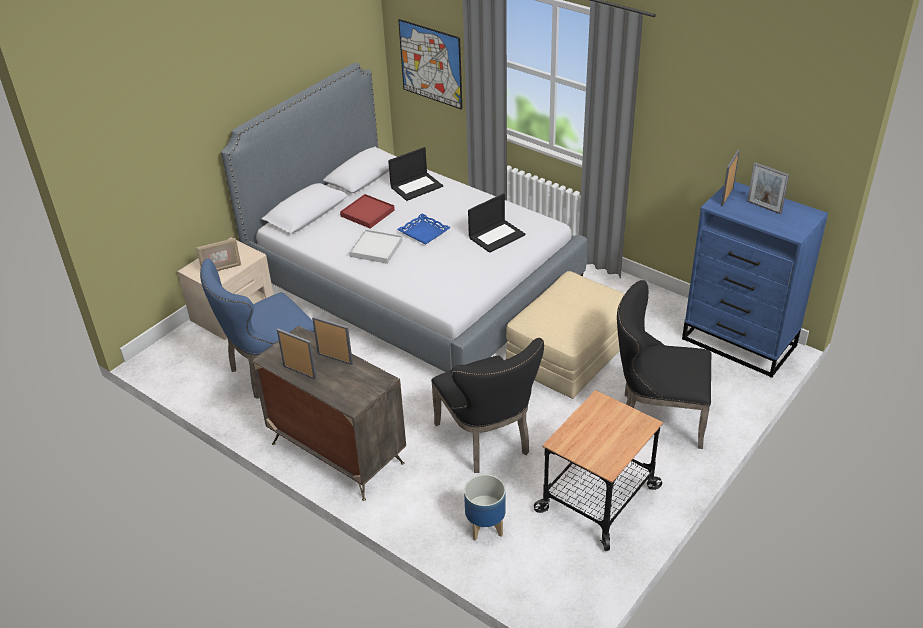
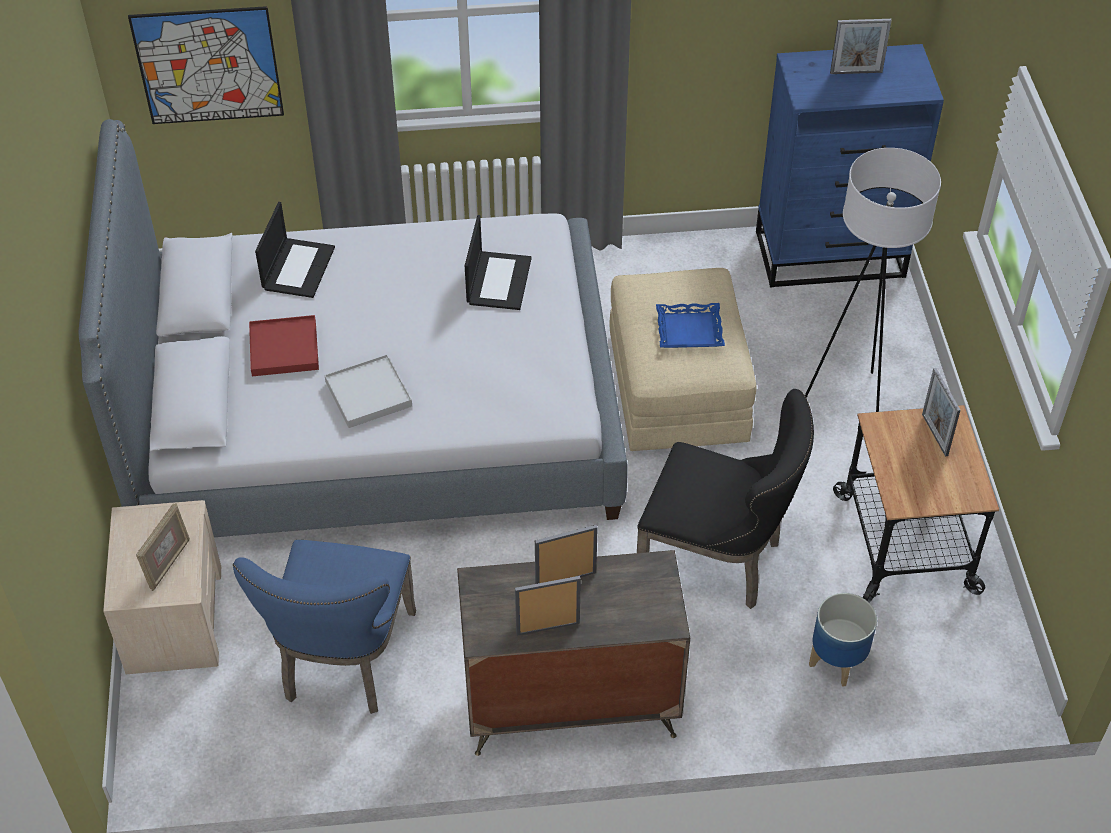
camera: 45 degrees left, 10 degrees up
blue tray [397,214,451,245] -> blue tray moved to [656,303,725,348]
black chair [617,280,711,449] -> white floor lamp [805,148,941,412]
picture frame [721,150,740,206] -> picture frame moved to [922,368,960,457]

